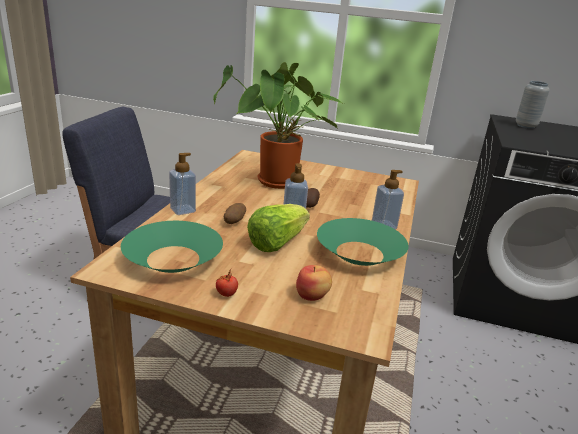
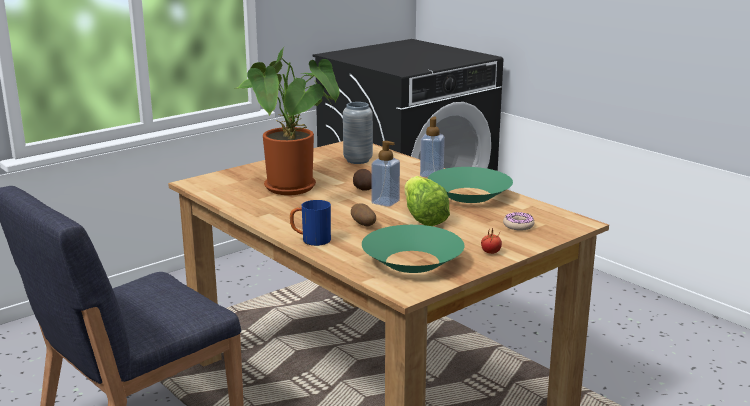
camera: 55 degrees left, 5 degrees down
soap dispenser [169,153,196,215] -> blue mug [290,200,331,246]
apple [296,265,332,301] -> donut [503,212,534,231]
grey vase [516,81,550,129] -> grey vase moved to [343,102,373,164]

